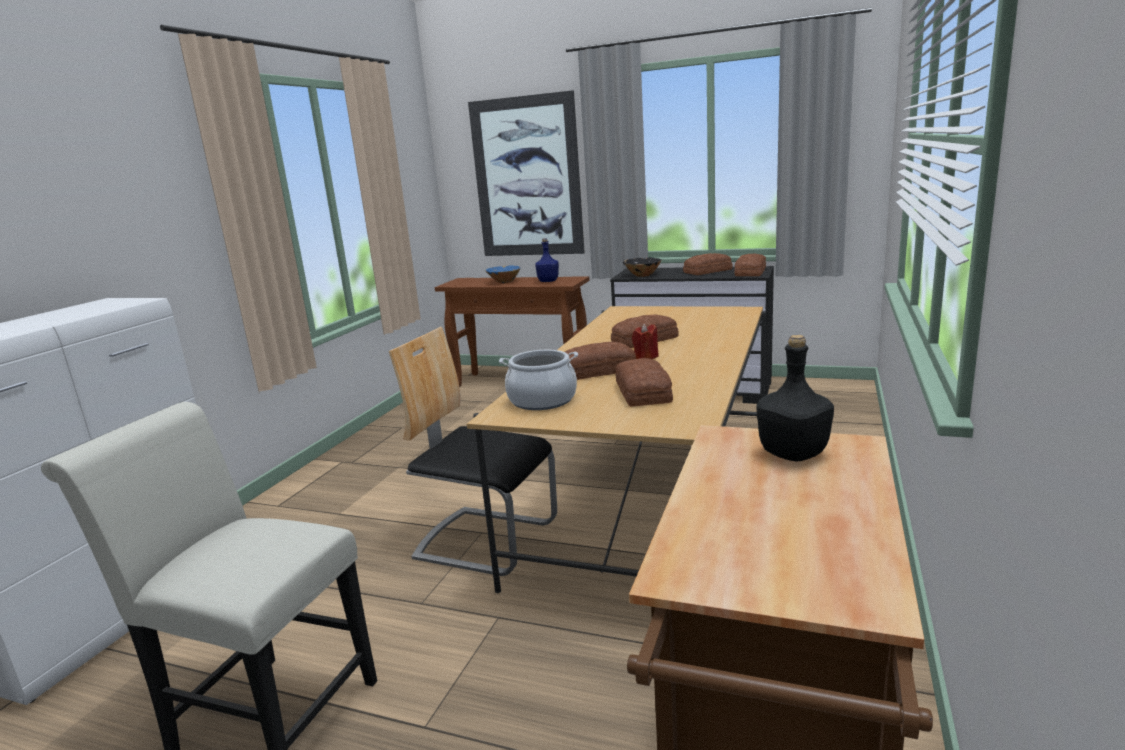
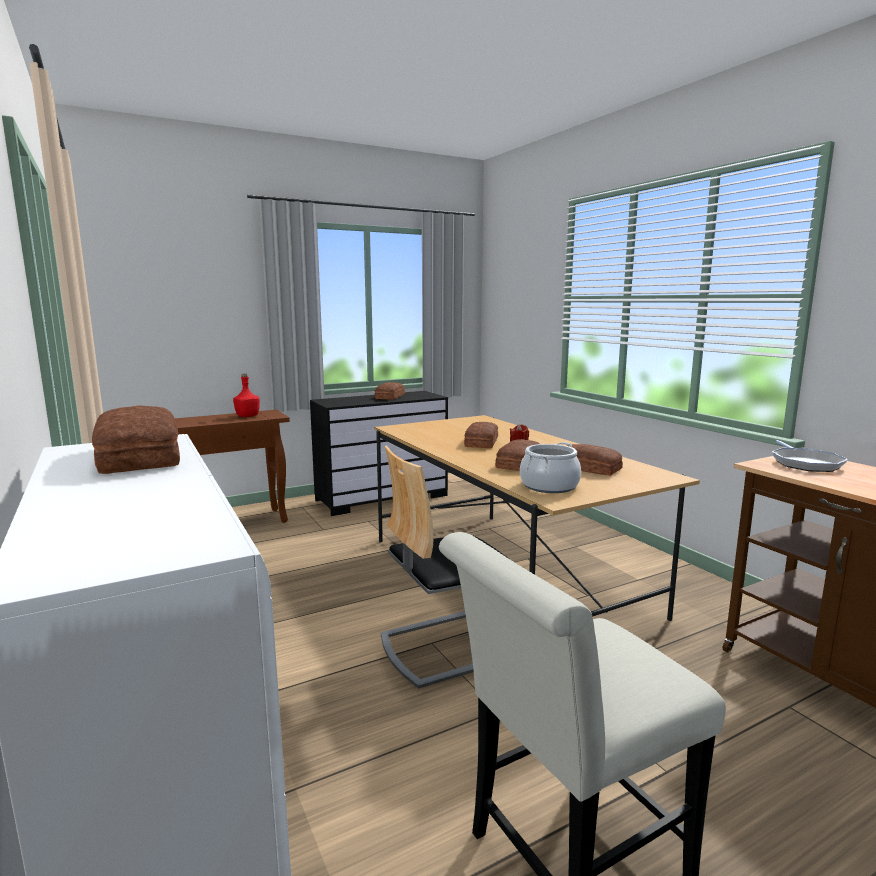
camera: 50 degrees left, 5 degrees down
picture [468,90,585,256] -> none
blue bowl [485,265,521,283] -> none
blue bottle [535,238,559,282] -> red bottle [233,373,260,417]
black bowl [623,257,661,277] -> none
bread [734,254,766,276] -> bread moved to [92,405,180,474]
black bottle [757,335,834,462] -> frying pan [772,440,848,472]

